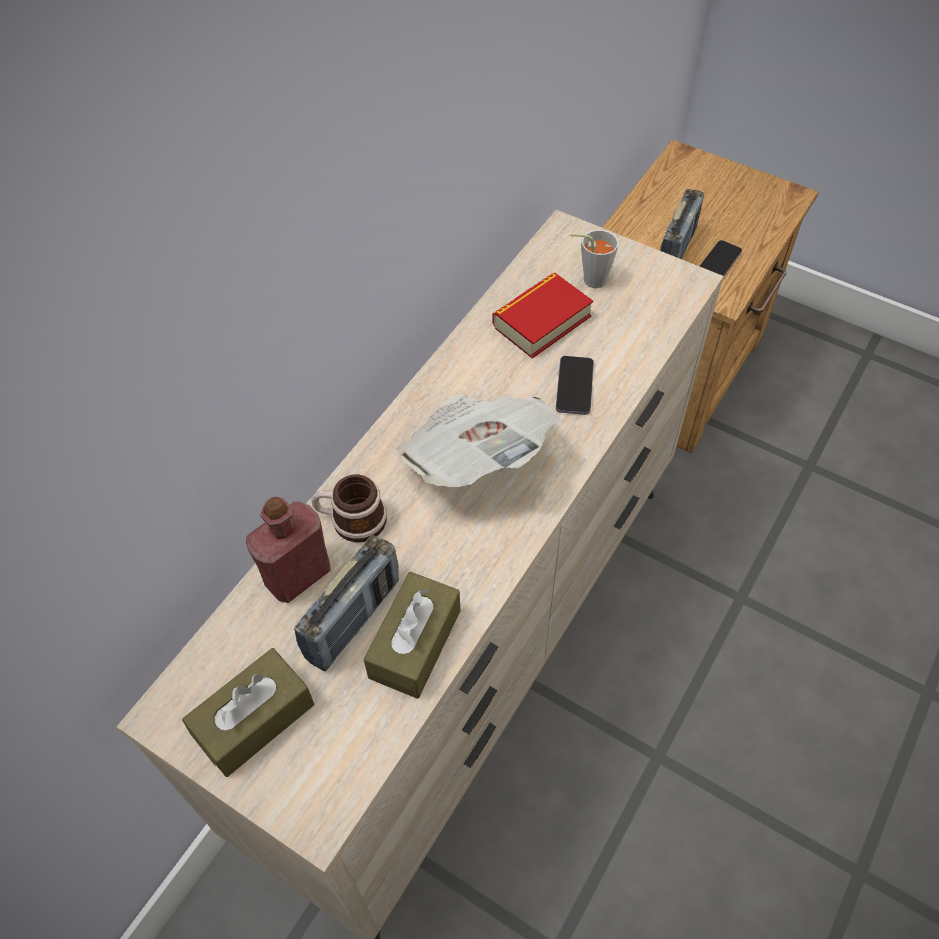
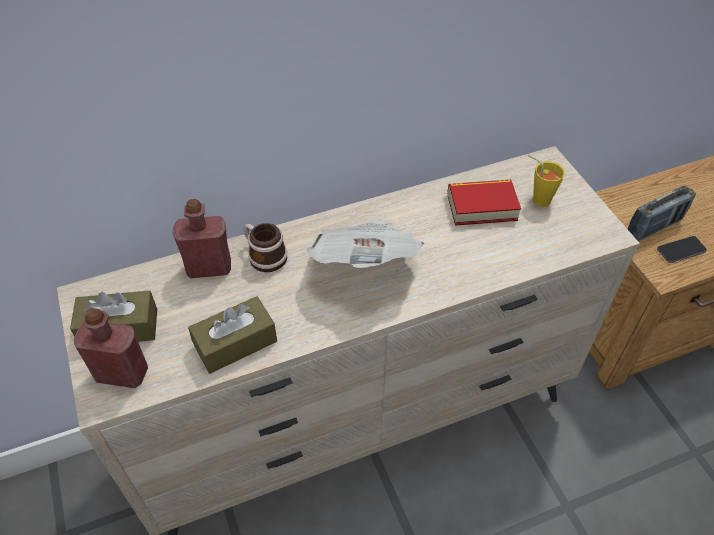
camera: 35 degrees right, 5 degrees down
radio [294,535,399,671] -> none
phone [556,356,594,415] -> none
grey cup [570,229,619,288] -> yellow cup [528,154,565,207]
none -> red bottle [74,308,148,388]

